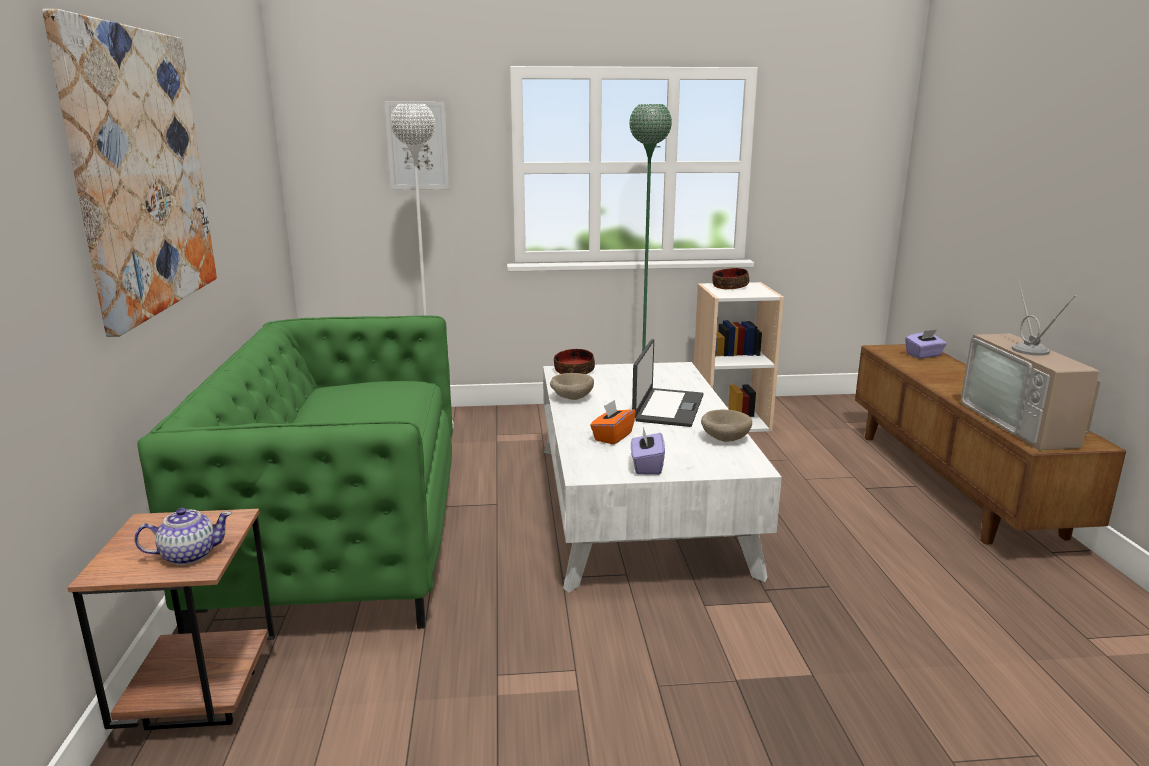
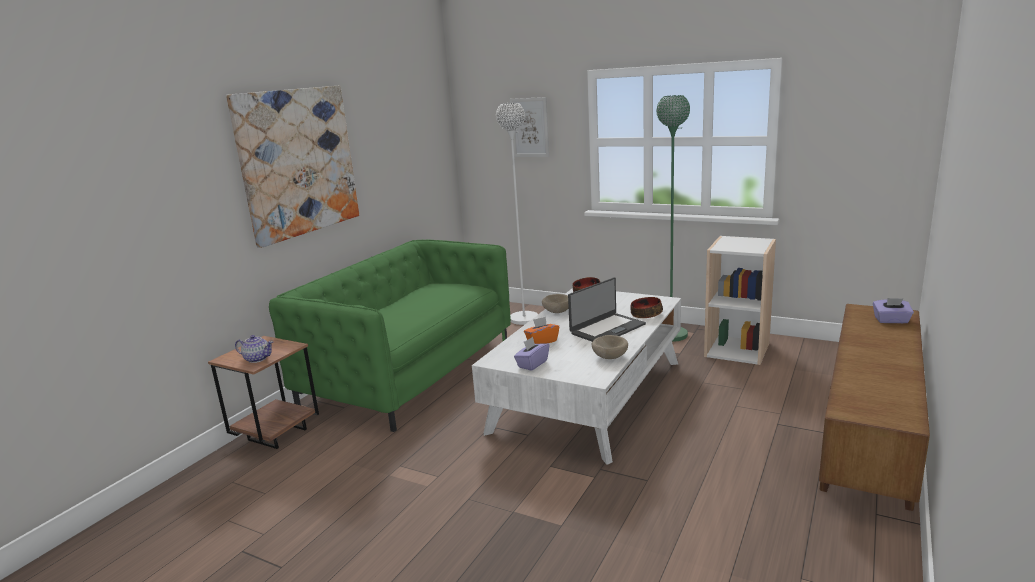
camera: 35 degrees right, 0 degrees up
bowl [713,268,749,289] -> bowl moved to [631,297,663,318]
television [961,278,1100,450] -> none

